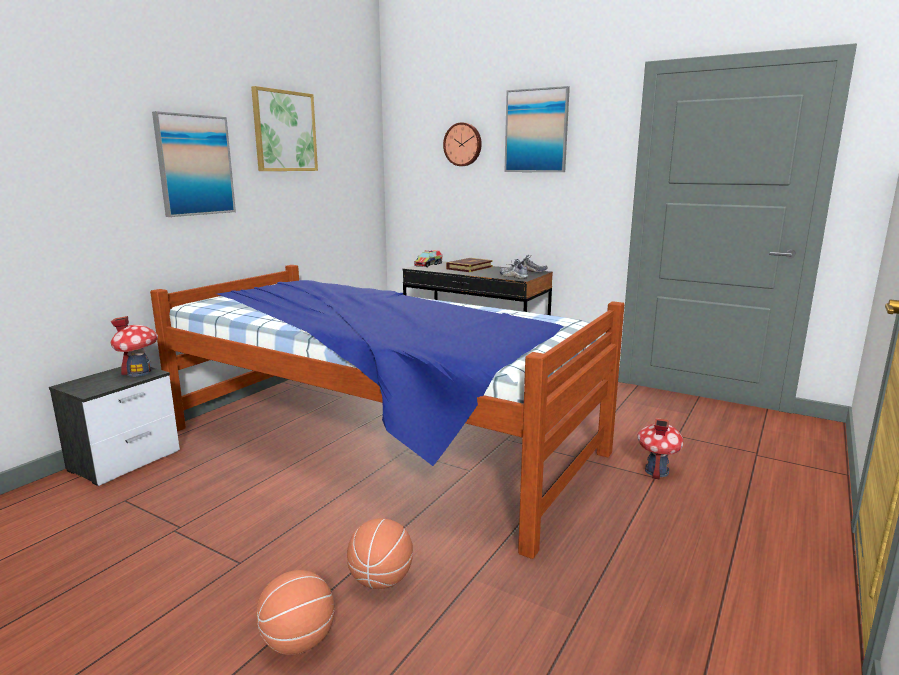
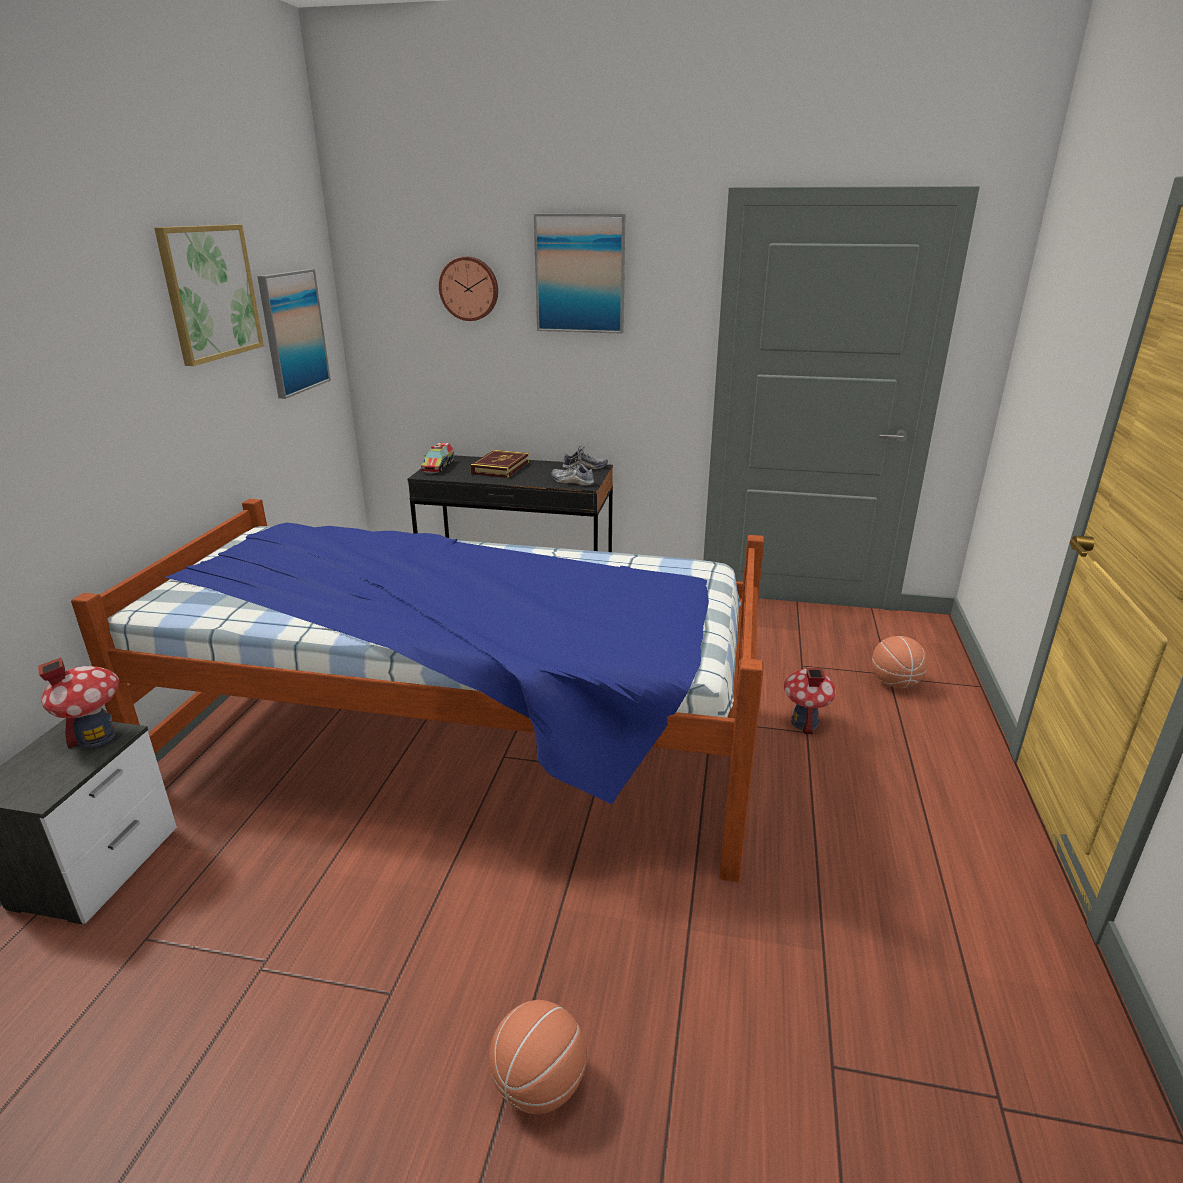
camera: 20 degrees left, 10 degrees up
picture [152,111,236,217] -> picture moved to [257,269,331,399]
basketball [347,518,413,589] -> basketball moved to [872,636,928,688]

